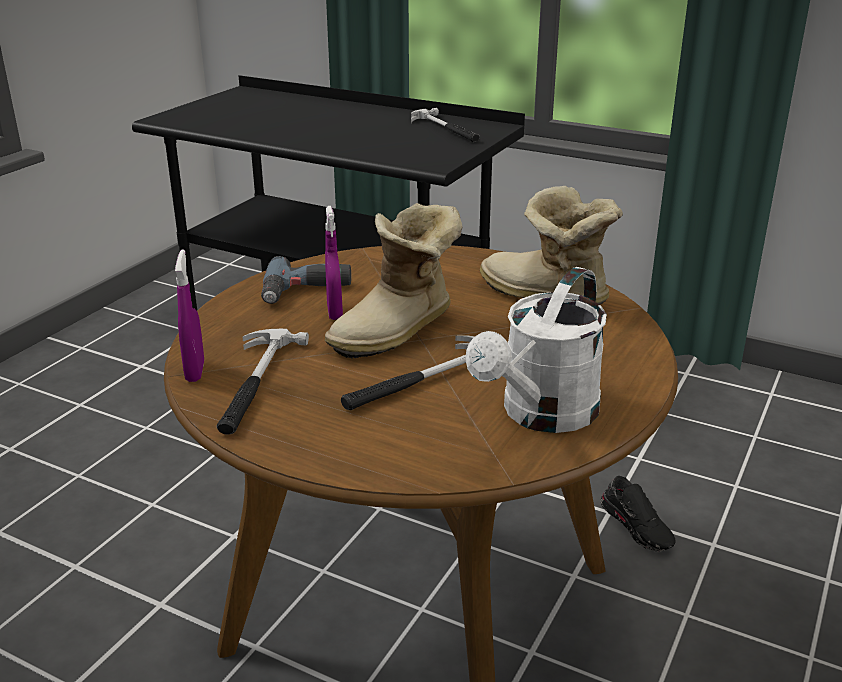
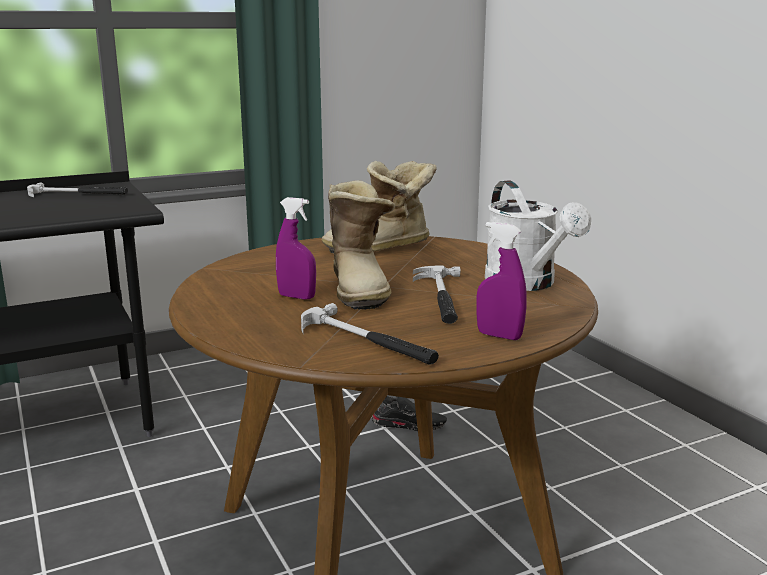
camera: 55 degrees left, 10 degrees down
purple spray bottle [175,250,204,382] -> purple spray bottle moved to [477,222,527,340]
power drill [261,256,351,304] -> none

